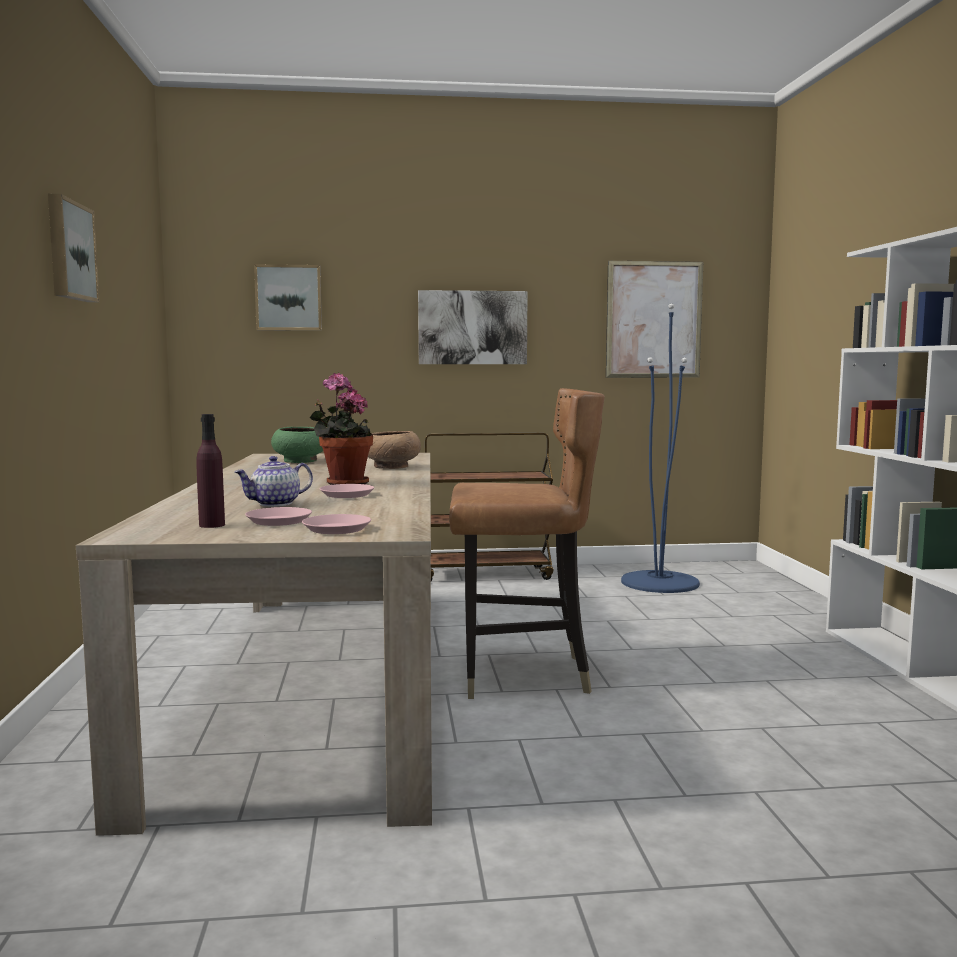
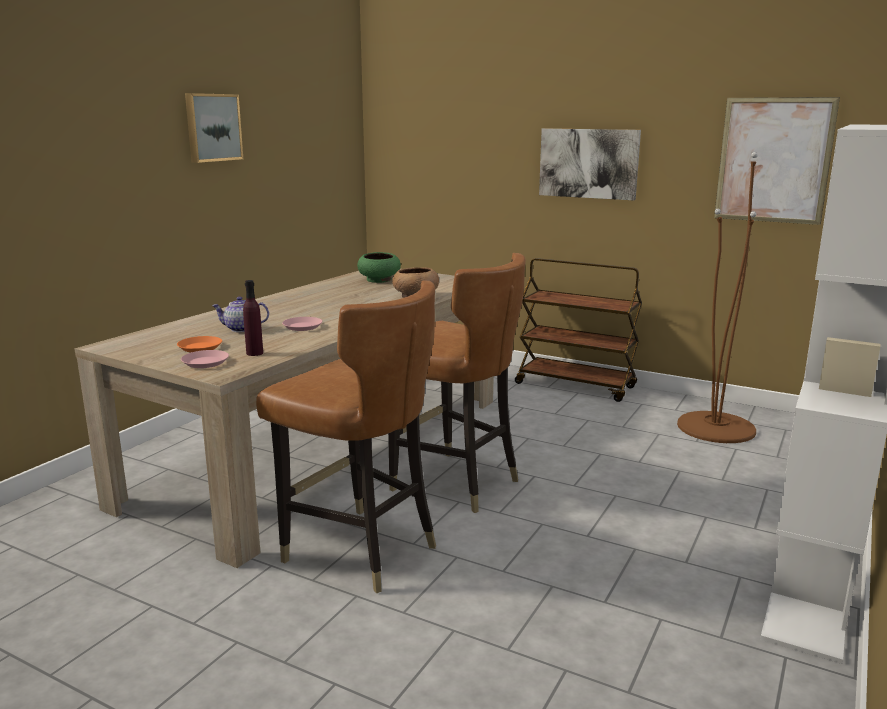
camera: 35 degrees right, 10 degrees up
purple bottle [196,414,225,528] -> purple bottle moved to [243,280,263,356]
pink plate [245,507,312,526] -> orange plate [177,336,222,352]
picture [254,264,322,331] -> none
potted plant [310,373,373,485] -> none
blue floor lamp [621,303,700,593] -> brown floor lamp [677,152,757,443]
none -> brown chair [256,280,436,593]

